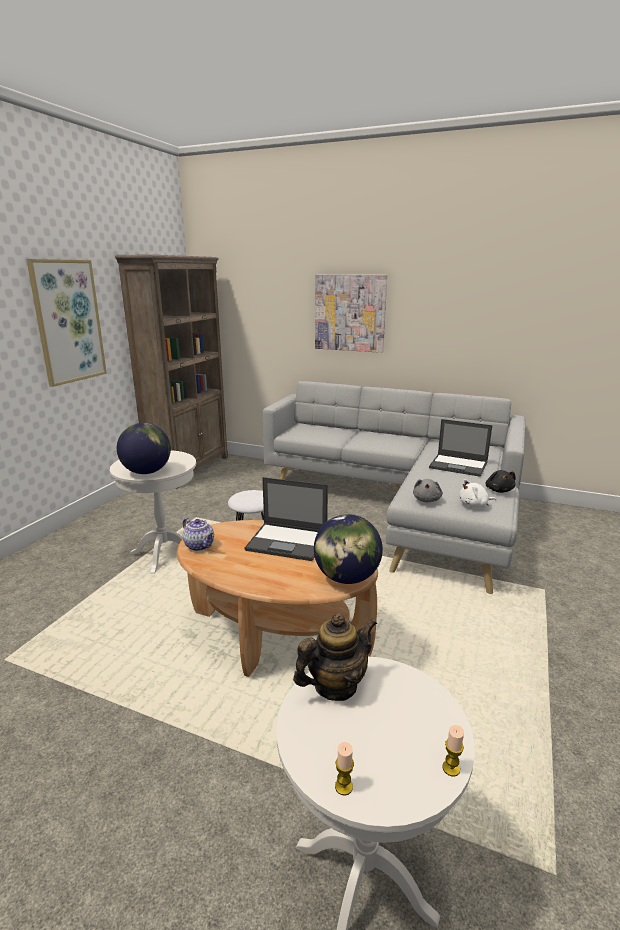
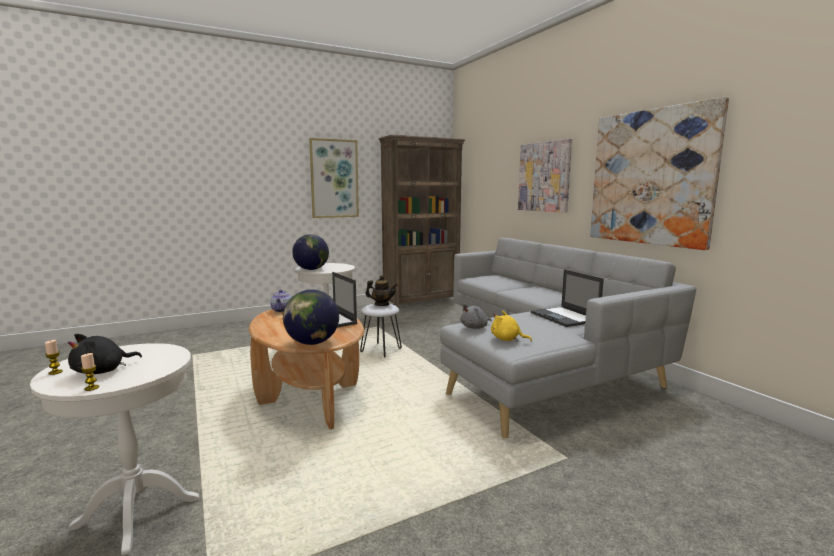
camera: 40 degrees right, 10 degrees down
teapot [293,613,377,701] -> teapot moved to [365,275,398,306]
white plush toy [459,479,497,508] -> yellow plush toy [491,311,532,342]
black plush toy [485,470,516,493] -> black plush toy moved to [68,334,142,374]
none -> picture [590,97,729,250]

